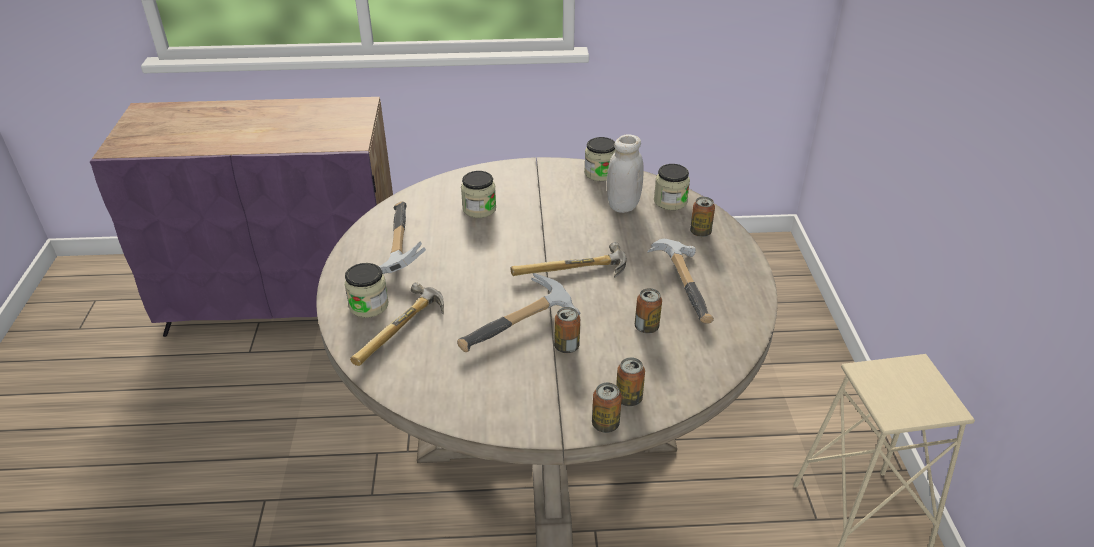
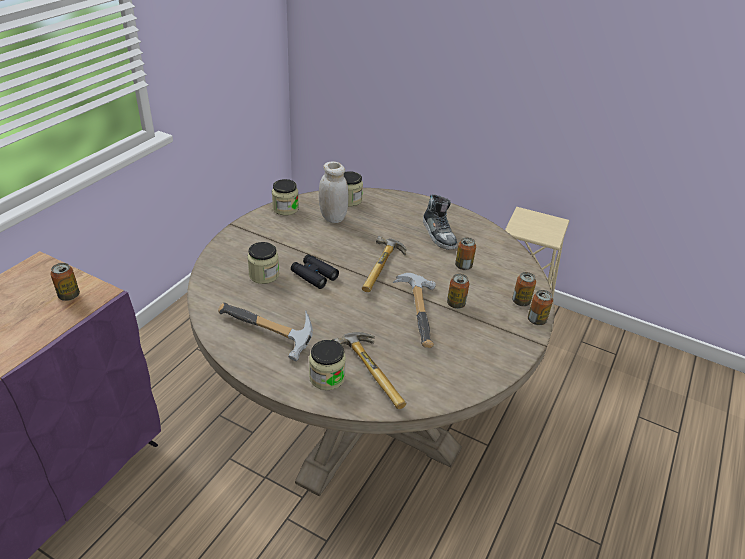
camera: 60 degrees left, 0 degrees up
hammer [647,239,714,323] -> shoe [423,195,457,250]
can [690,197,715,237] -> can moved to [50,263,80,301]
none -> black binoculars [291,254,339,289]

